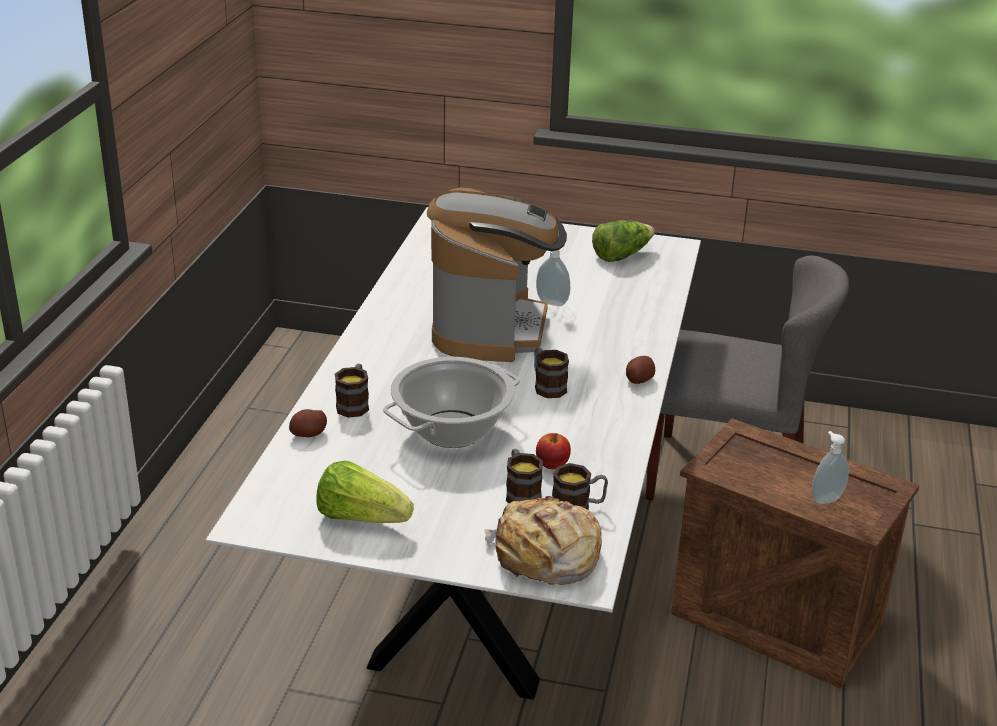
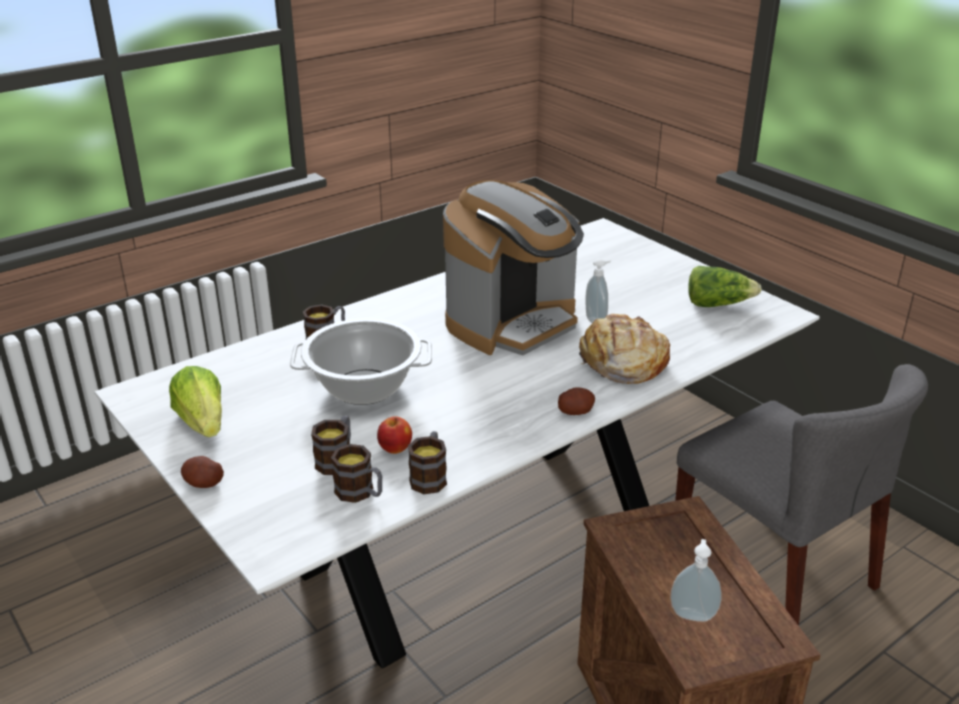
camera: 40 degrees right, 0 degrees up
potato [289,409,327,437] -> potato moved to [181,456,224,488]
bread [484,496,602,585] -> bread moved to [579,314,670,384]
mug [534,348,569,398] -> mug moved to [408,431,447,494]

